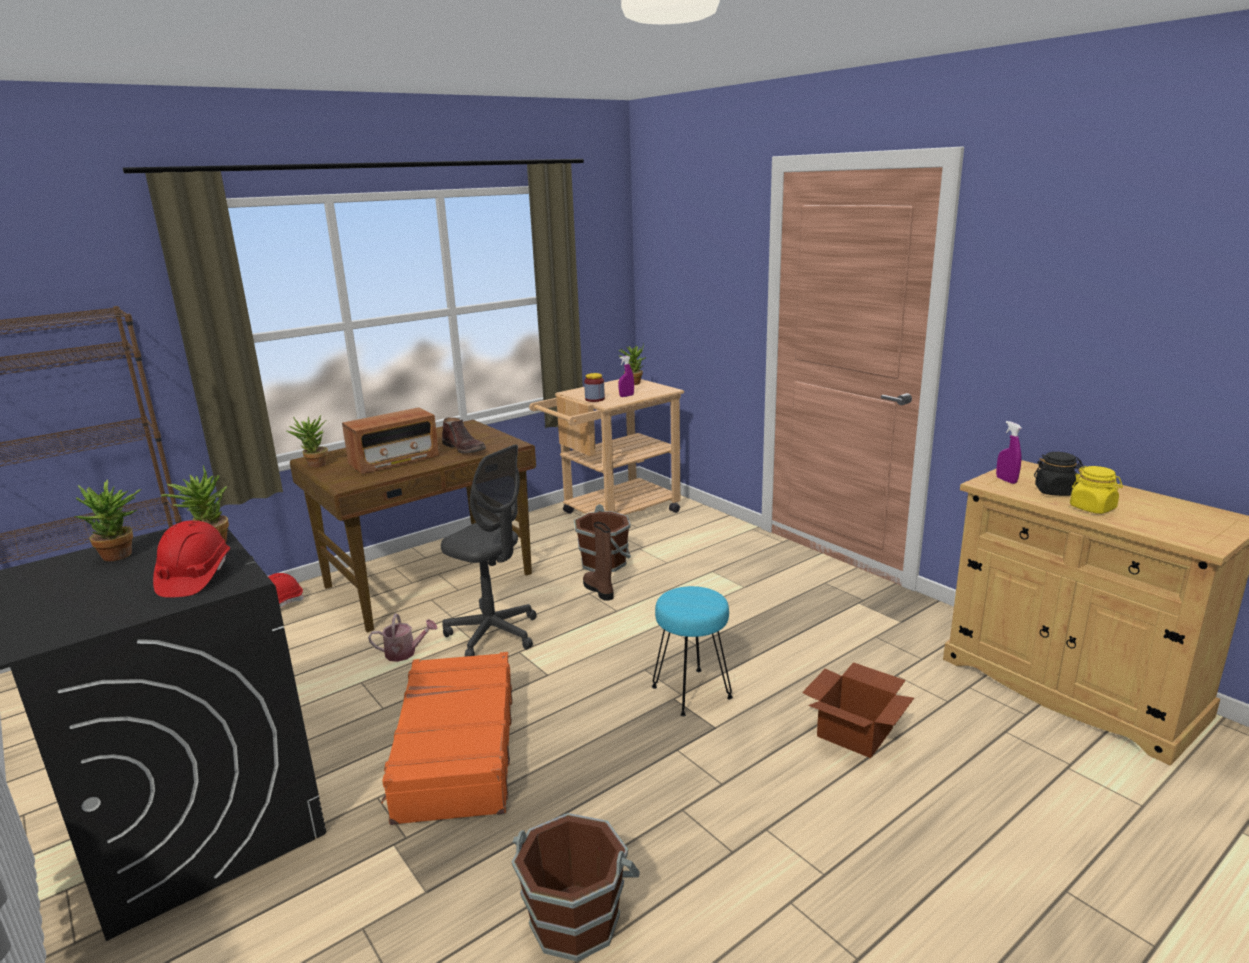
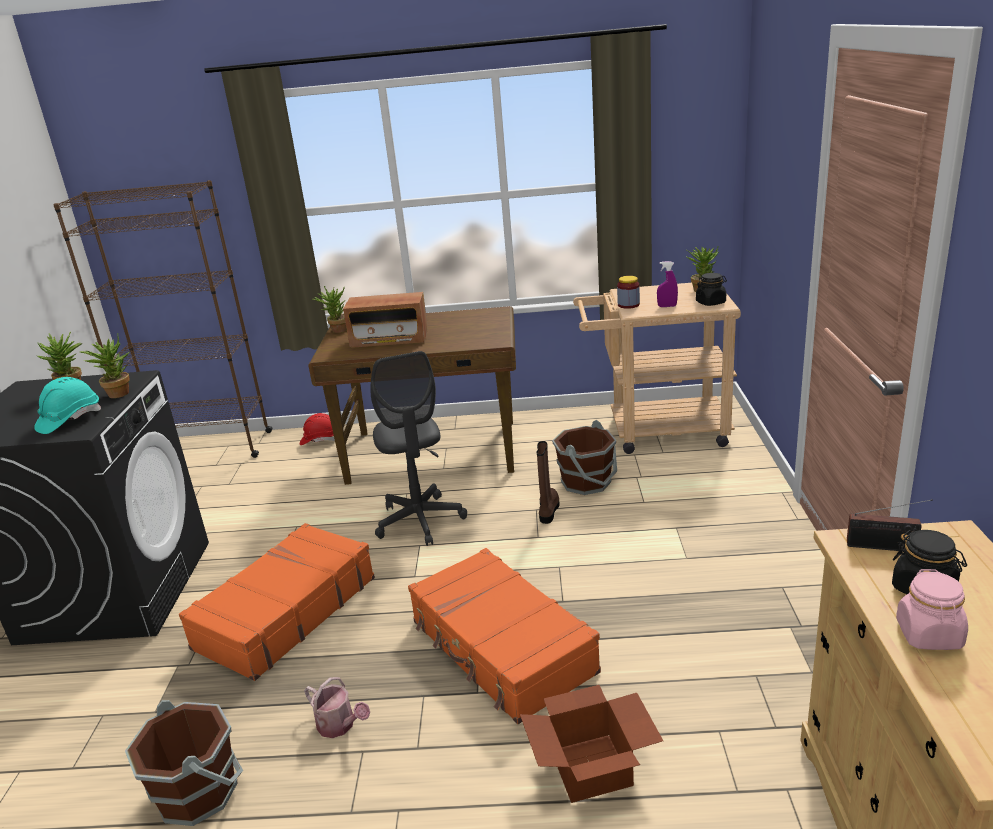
camera: 40 degrees right, 5 degrees up
red hard hat [153,520,230,598] -> turquoise hard hat [34,377,101,434]
watering can [368,614,438,662] -> watering can moved to [304,677,370,738]
brown boot [442,417,486,454] -> none
turquoise stool [652,586,733,716] -> orange suitcase [408,548,601,724]
purple spray bottle [996,421,1022,484] -> radio [847,499,933,551]
yellow jar [1070,466,1123,514] -> pink jar [896,569,968,650]
none -> black jar [696,273,727,306]

